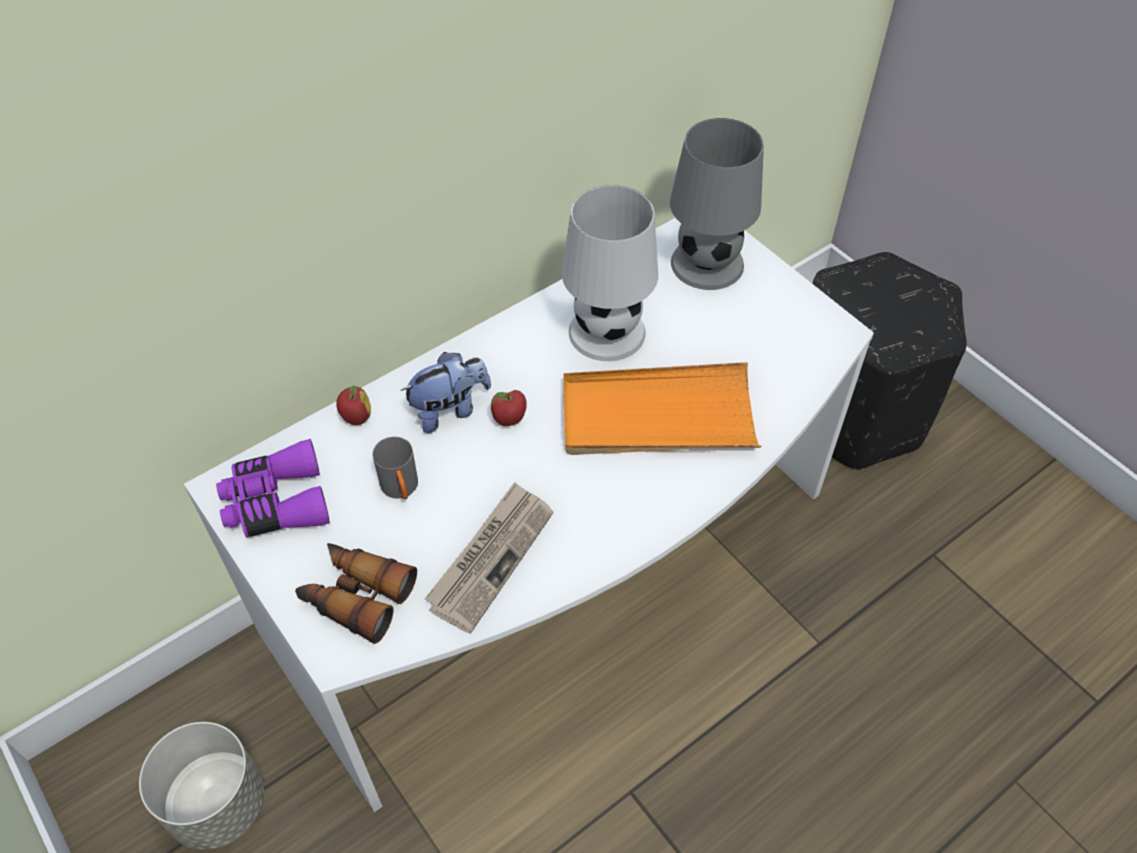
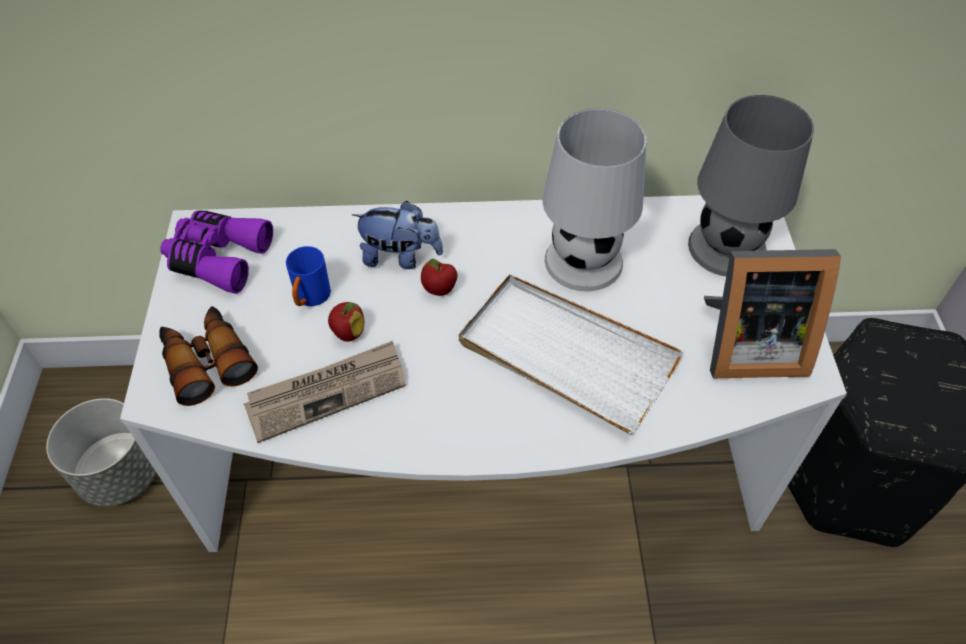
camera: 35 degrees right, 0 degrees up
apple [336,386,371,425] -> apple moved to [328,302,364,342]
grey mug [372,437,418,499] -> blue mug [286,246,331,306]
orange tray [563,362,761,455] -> white tray [459,274,683,435]
none -> picture frame [704,249,841,378]

